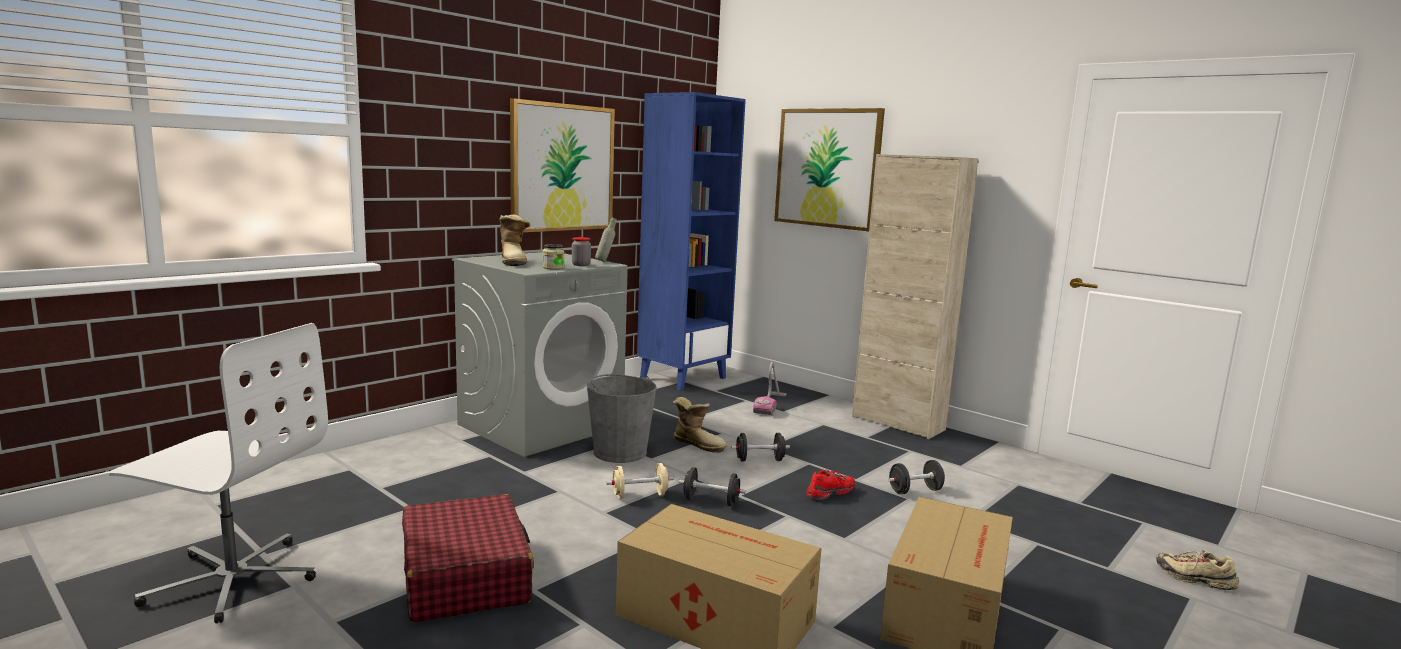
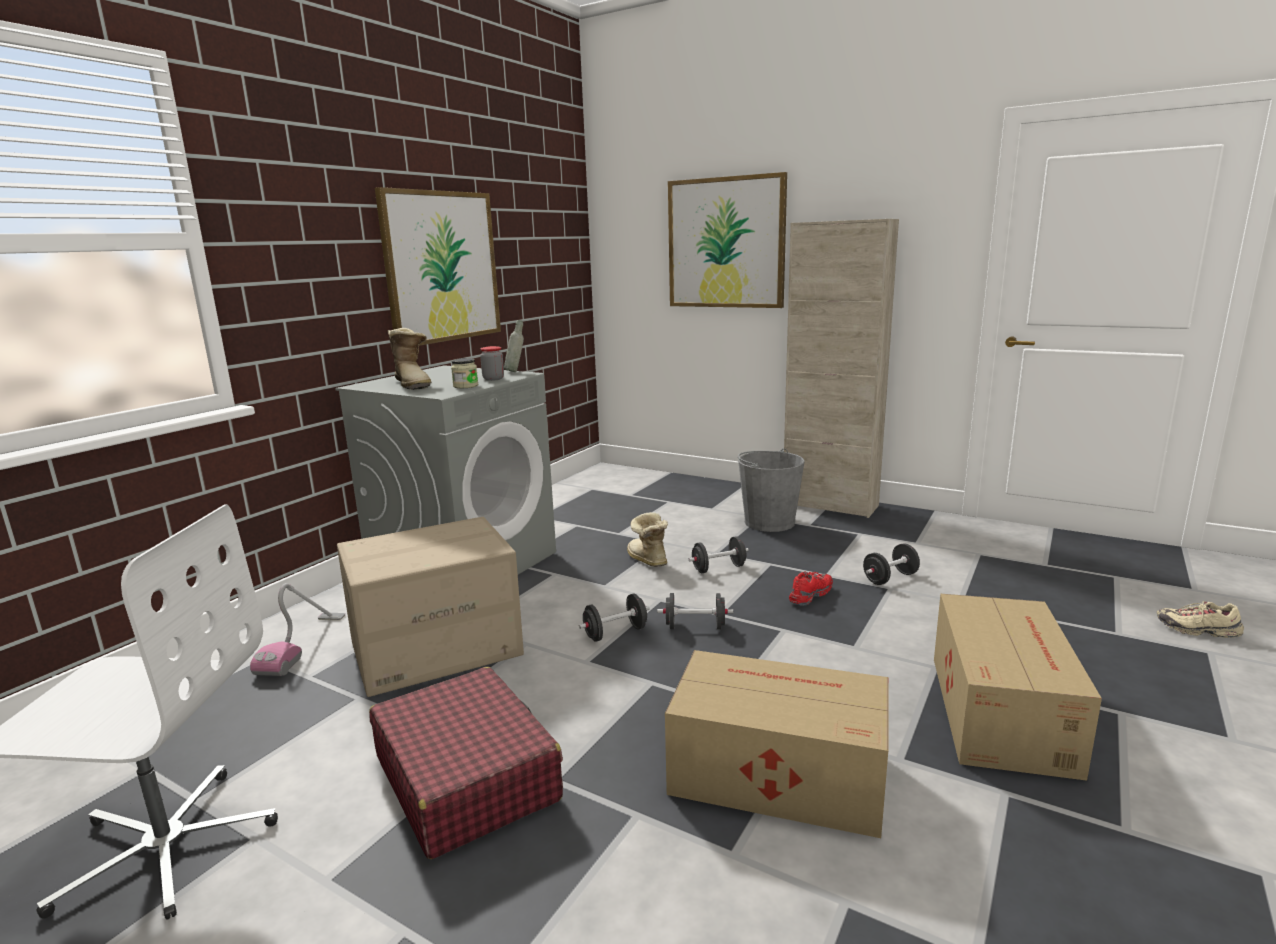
camera: 10 degrees left, 5 degrees up
grey bucket [587,374,657,463] -> grey bucket moved to [738,448,805,532]
beige dumbbell [606,463,674,499] -> black dumbbell [579,594,650,642]
blue bookcase [637,92,746,391] -> none
boot [673,397,727,453] -> boot turned 135 degrees counterclockwise [627,512,668,567]
vacuum cleaner [753,362,787,416] -> vacuum cleaner moved to [250,583,345,676]
none -> cardboard box [337,517,524,697]

